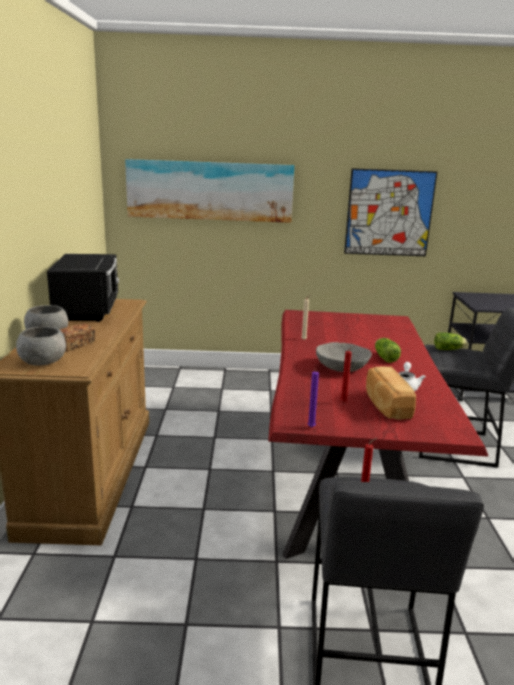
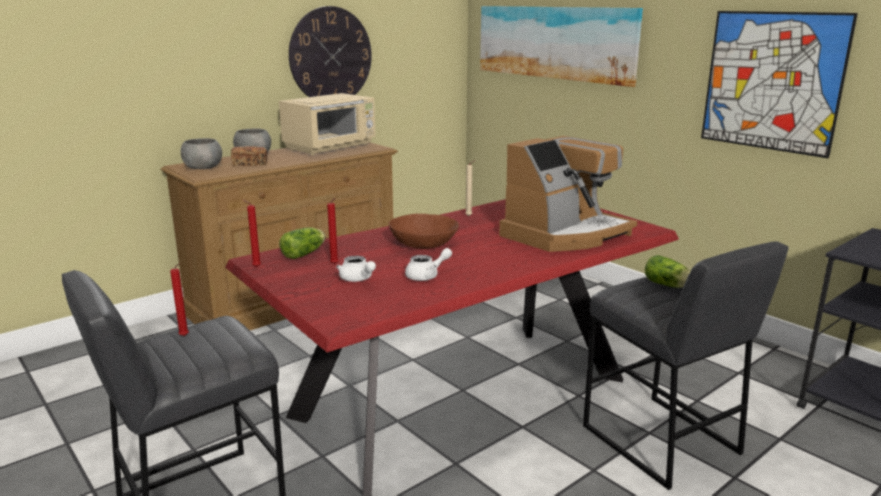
camera: 50 degrees right, 0 degrees up
black microwave [47,254,119,322] -> beige microwave [279,93,375,155]
purple candle [308,369,319,428] -> red candle [243,200,261,267]
grey bowl [316,342,372,372] -> brown bowl [388,214,459,249]
bread [366,366,416,420] -> white teapot [336,256,376,282]
lettuce [375,338,401,363] -> lettuce moved to [279,227,326,259]
none -> wall clock [289,6,372,97]
none -> coffee machine [499,136,637,252]

